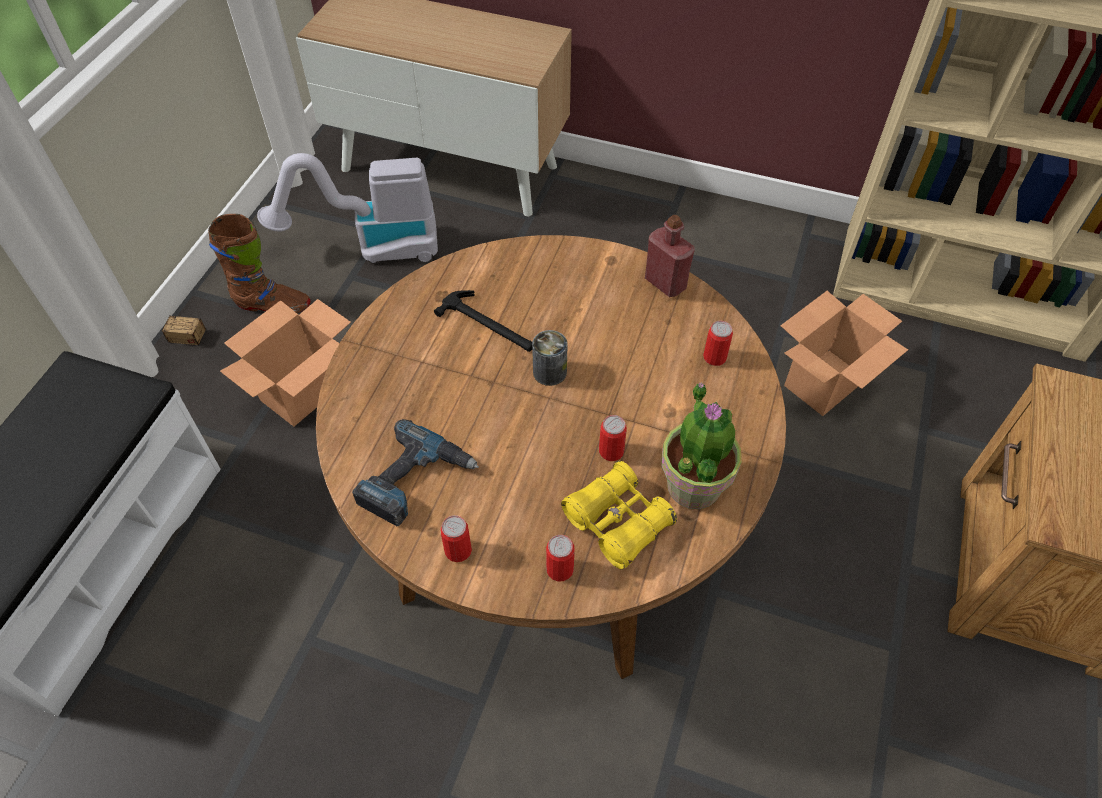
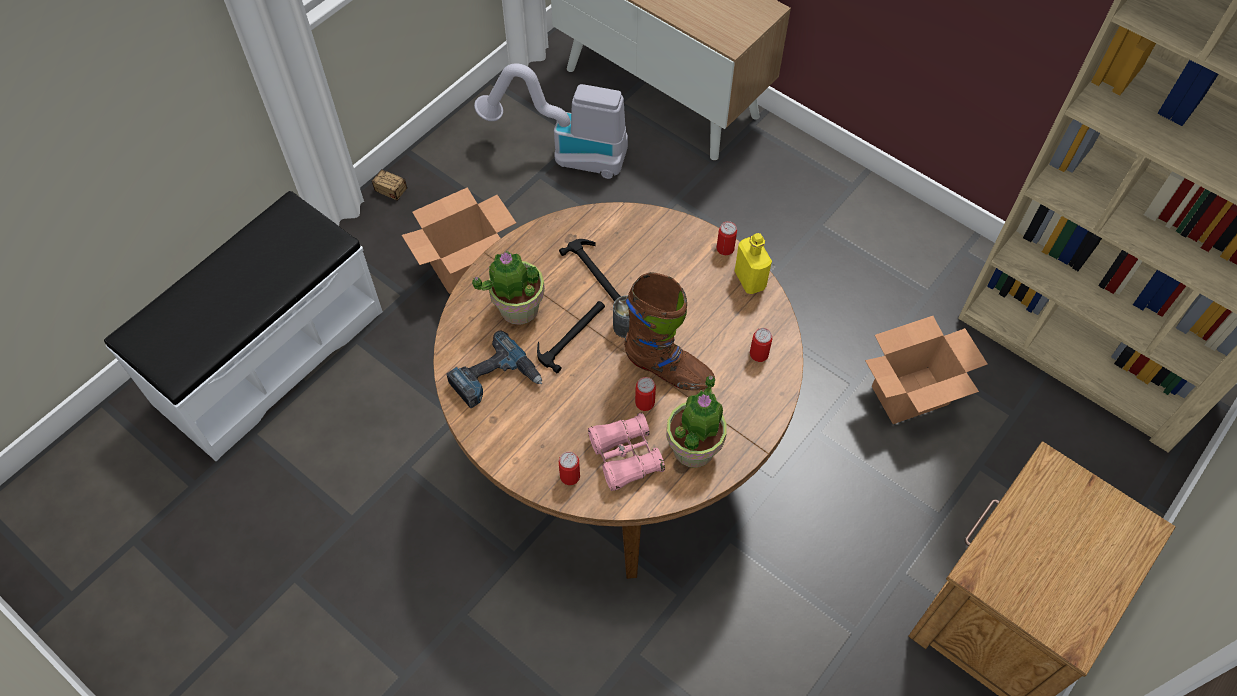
camera: 20 degrees right, 5 degrees up
brown boot [208,214,311,313] -> brown boot moved to [624,272,715,391]
can [440,515,472,562] -> can moved to [716,221,737,255]
yellow binoculars [561,461,677,569] -> pink binoculars [588,412,665,491]
red bottle [645,215,695,297] -> yellow bottle [735,233,772,294]
none -> potted plant [472,251,545,325]
none -> hammer [537,301,605,373]

